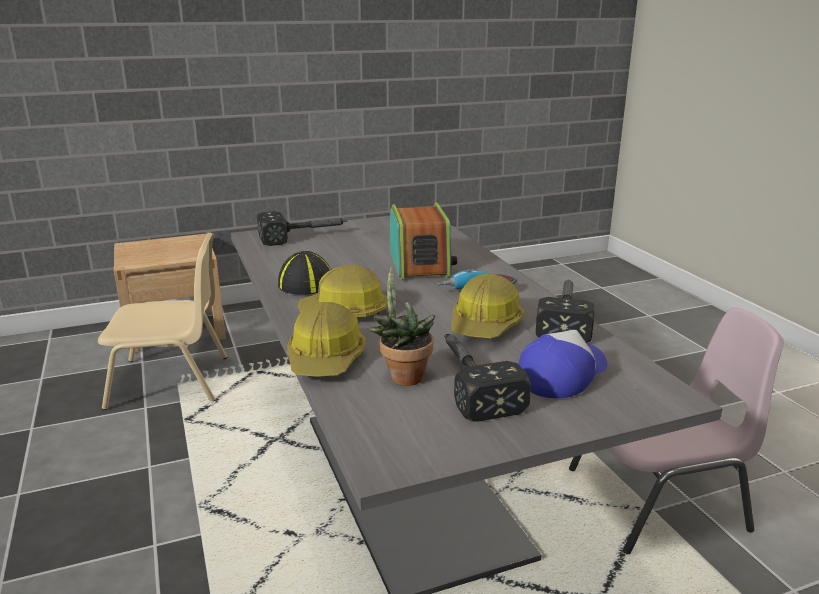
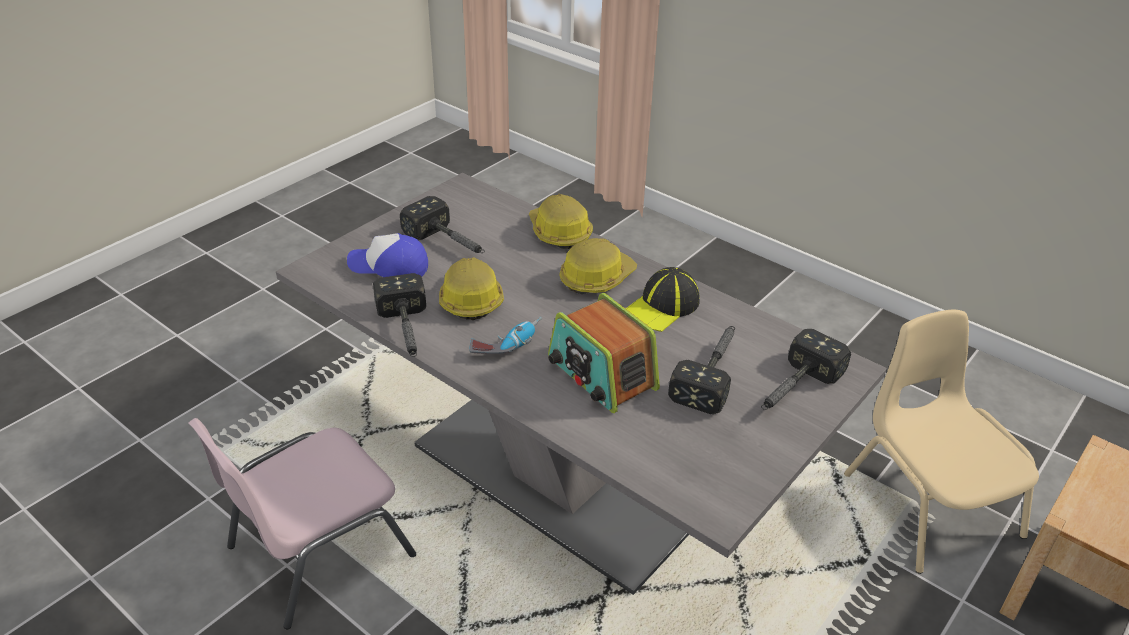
camera: 150 degrees right, 15 degrees up
beige chair [98,232,227,410] -> beige chair turned 105 degrees clockwise [844,310,1039,574]
potted plant [367,266,435,386] -> none
cap [518,330,607,398] -> cap turned 90 degrees clockwise [347,233,428,277]
none -> hammer [668,326,735,414]

